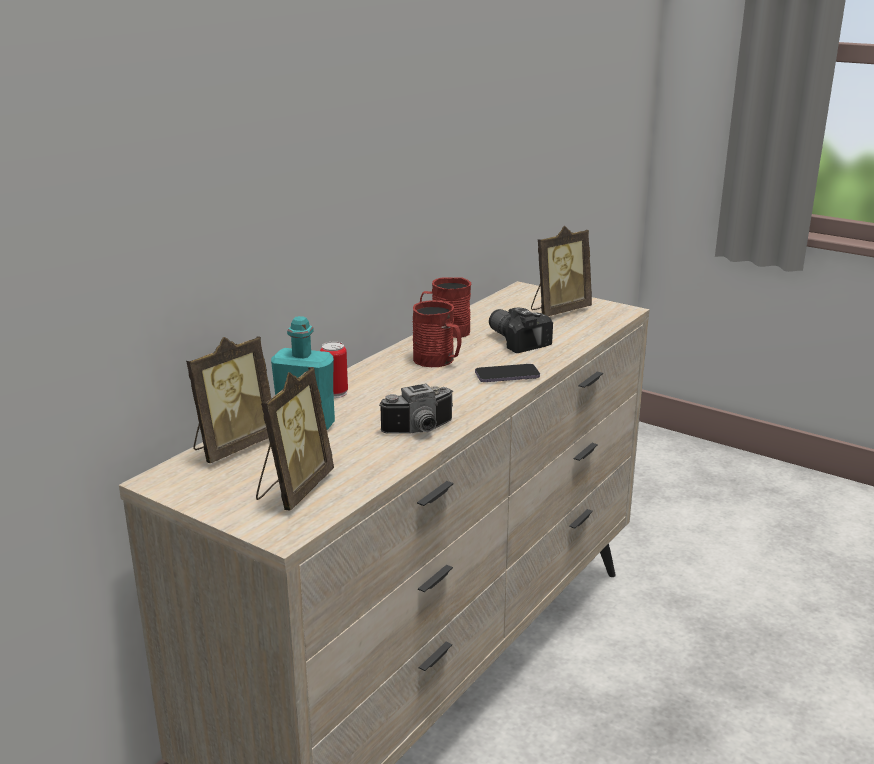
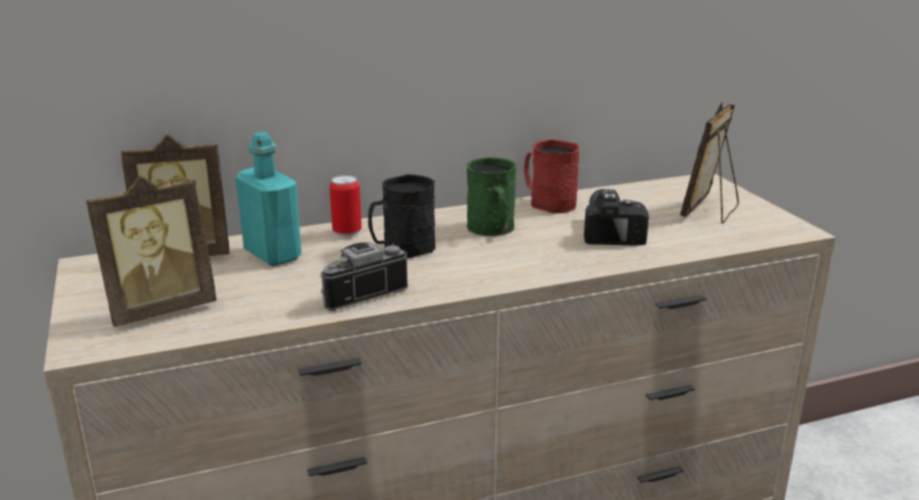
camera: 35 degrees right, 0 degrees up
camera [379,384,453,434] -> camera turned 135 degrees clockwise [320,242,408,311]
red mug [413,300,462,367] -> green mug [466,157,516,236]
phone [475,364,540,382] -> none
picture frame [531,226,592,316] -> picture frame turned 120 degrees clockwise [680,102,739,224]
none -> black mug [368,174,436,258]

